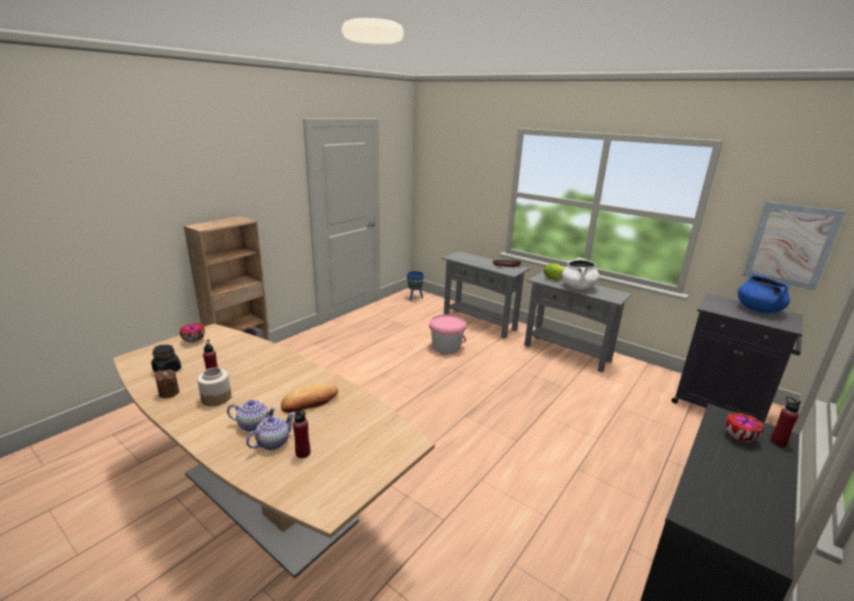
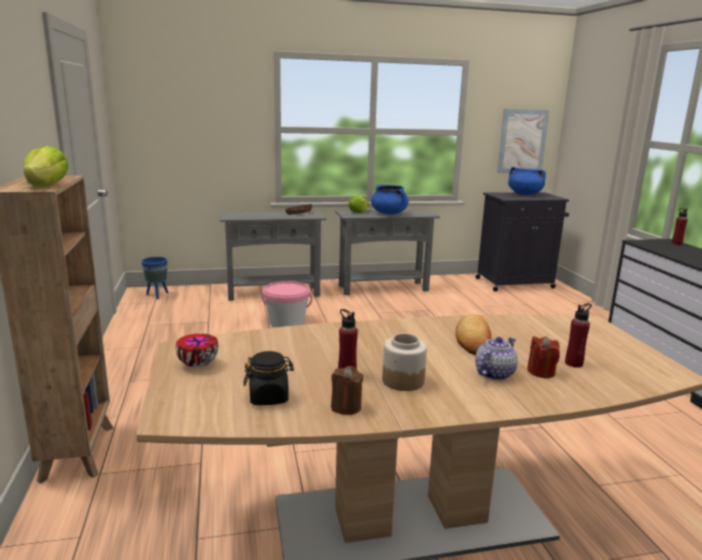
camera: 50 degrees left, 5 degrees down
teapot [246,412,295,450] -> red candle [527,336,560,378]
white cooking pot [562,258,599,289] -> blue cooking pot [371,184,409,215]
bowl [725,413,764,442] -> none
none -> lettuce [24,146,69,186]

